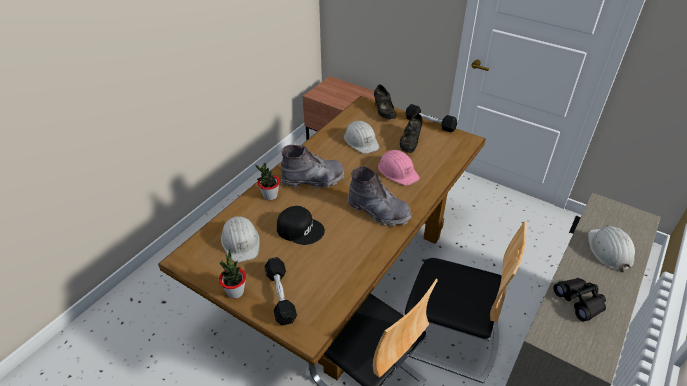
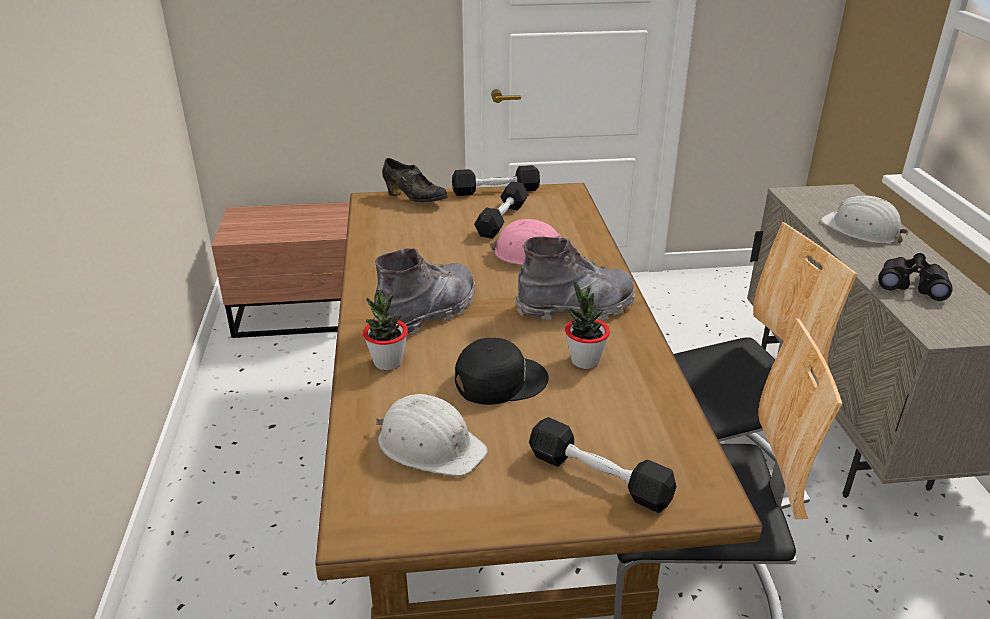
camera: 40 degrees left, 10 degrees down
potted plant [219,249,246,299] -> potted plant moved to [565,280,610,369]
white hard hat [344,121,380,154] -> none
black shoe [400,114,422,153] -> black dumbbell [474,181,528,239]

